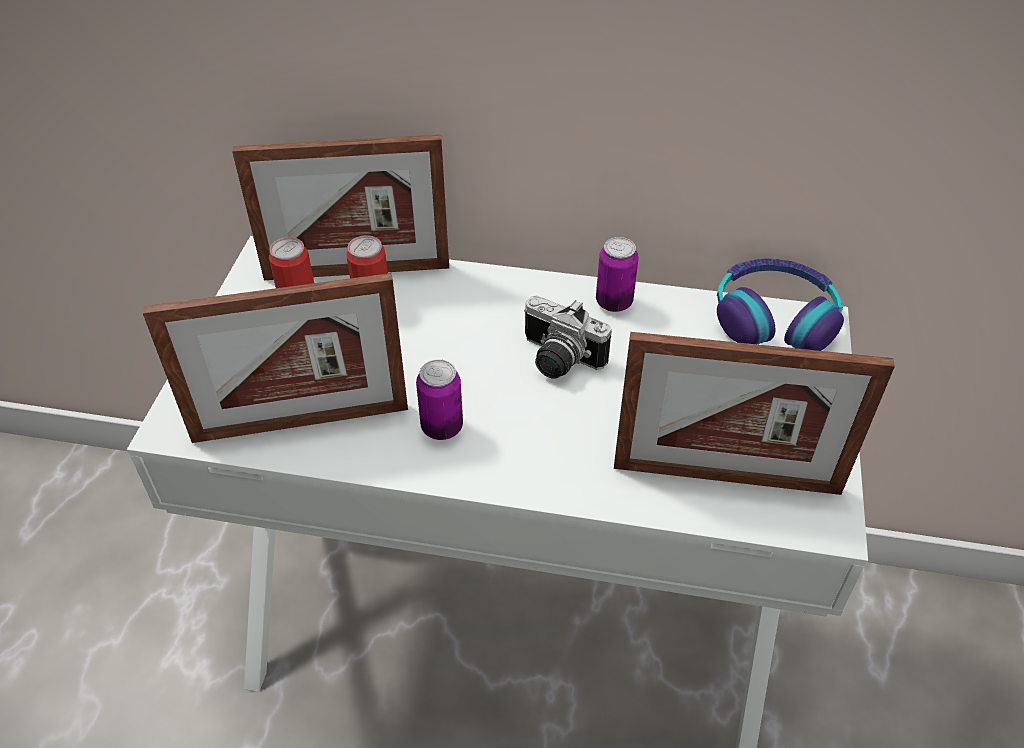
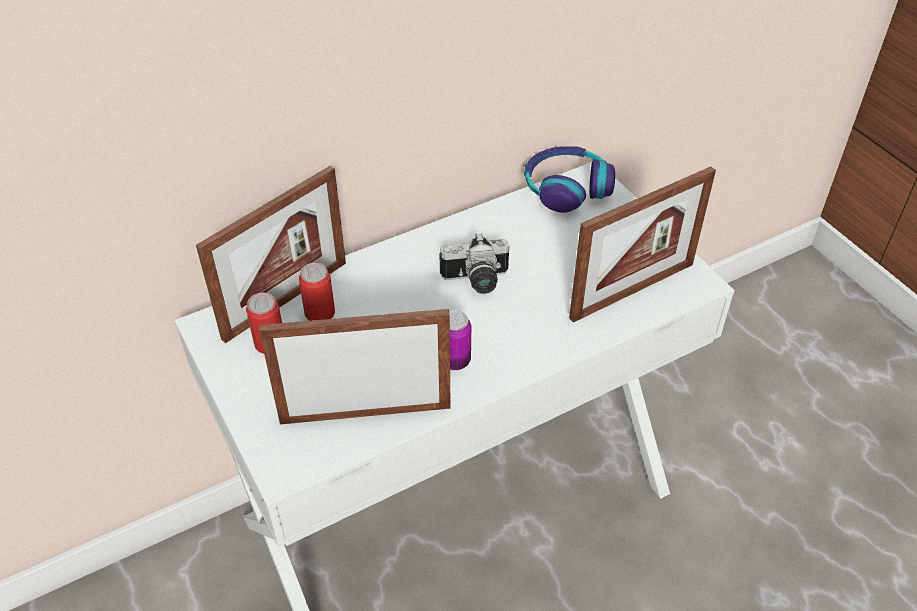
camera: 40 degrees left, 0 degrees up
picture frame [143,273,408,443] -> picture frame turned 135 degrees counterclockwise [259,309,451,424]
can [596,237,639,312] -> none

